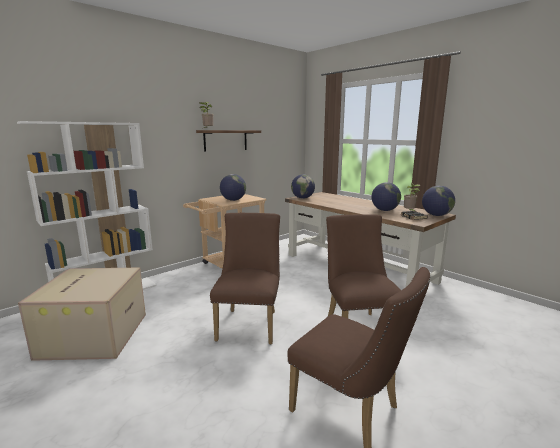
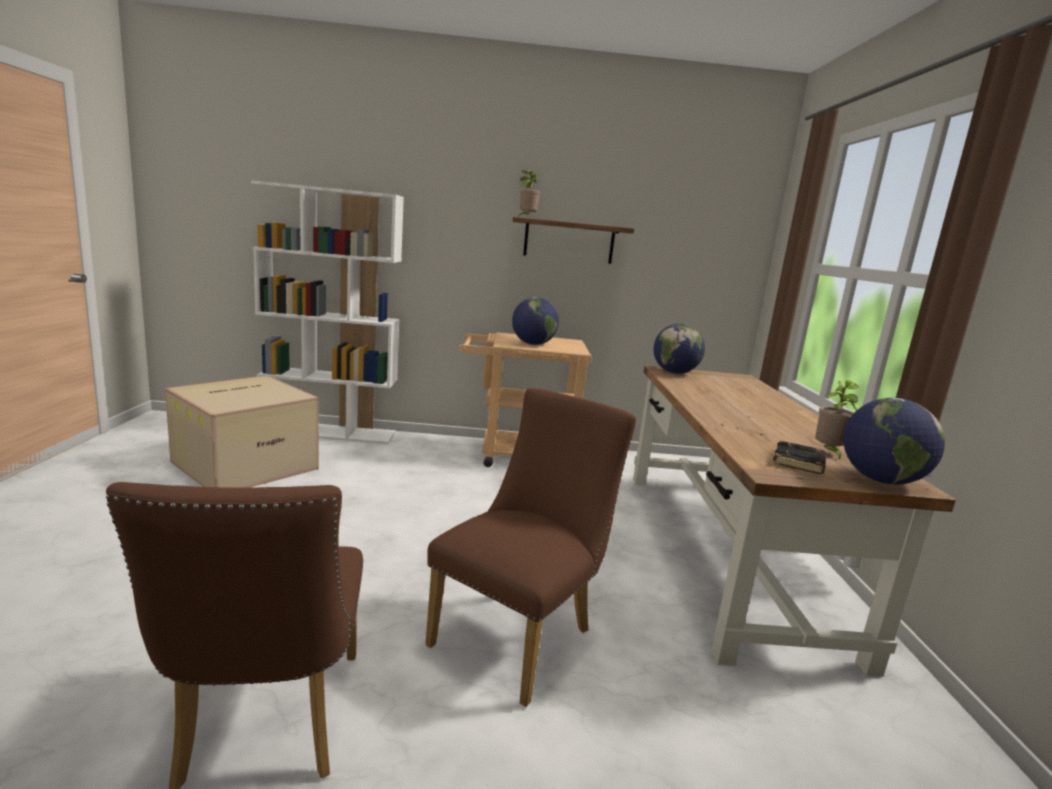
camera: 40 degrees right, 0 degrees up
brown chair [210,213,280,344] -> none
globe [371,182,401,211] -> none

